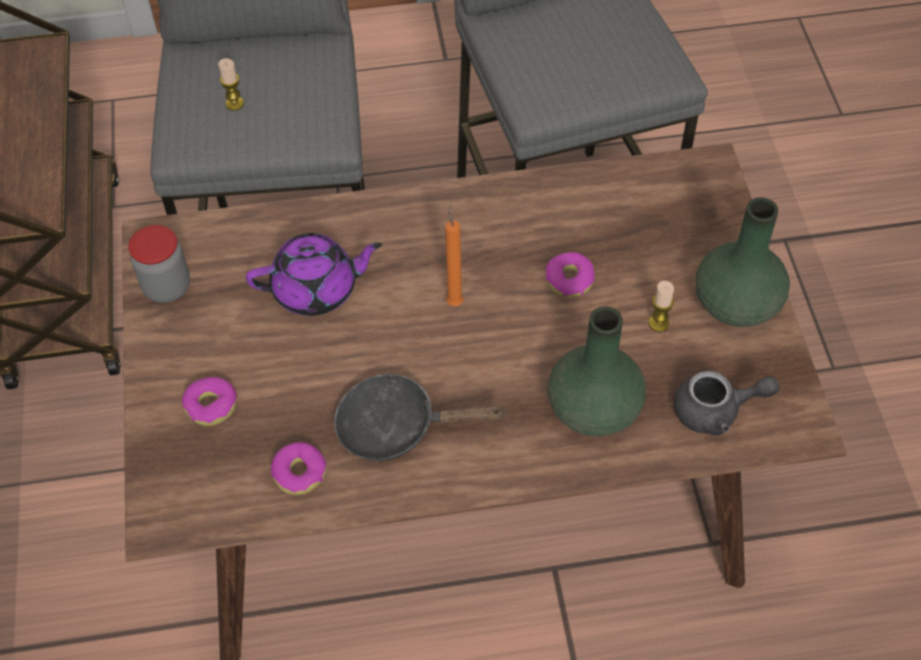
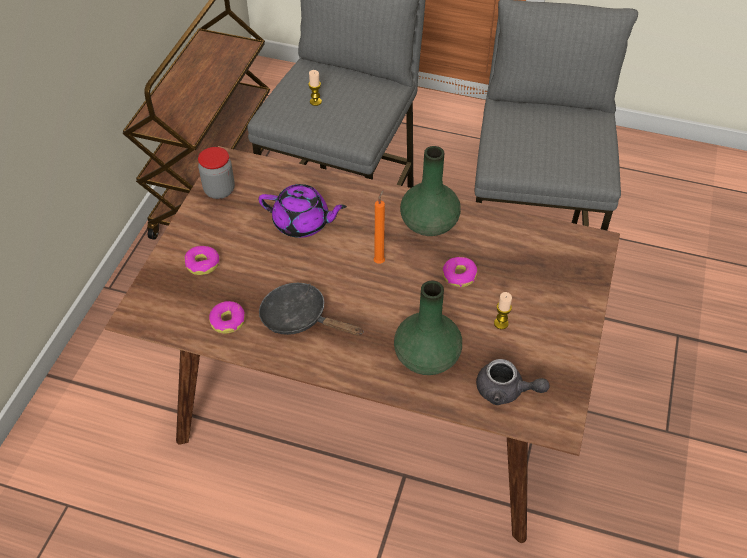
camera: 25 degrees right, 5 degrees down
green vase [695,197,790,327] -> green vase moved to [400,146,461,236]

